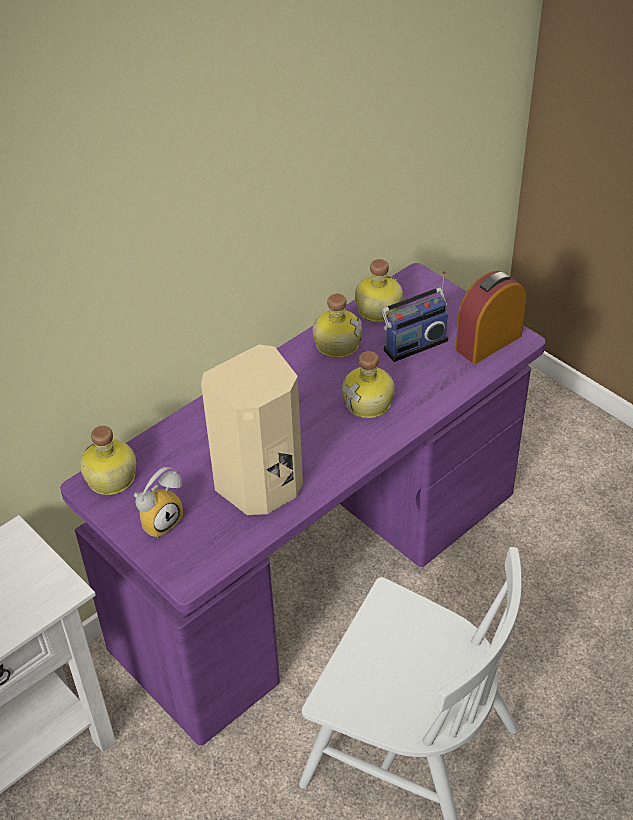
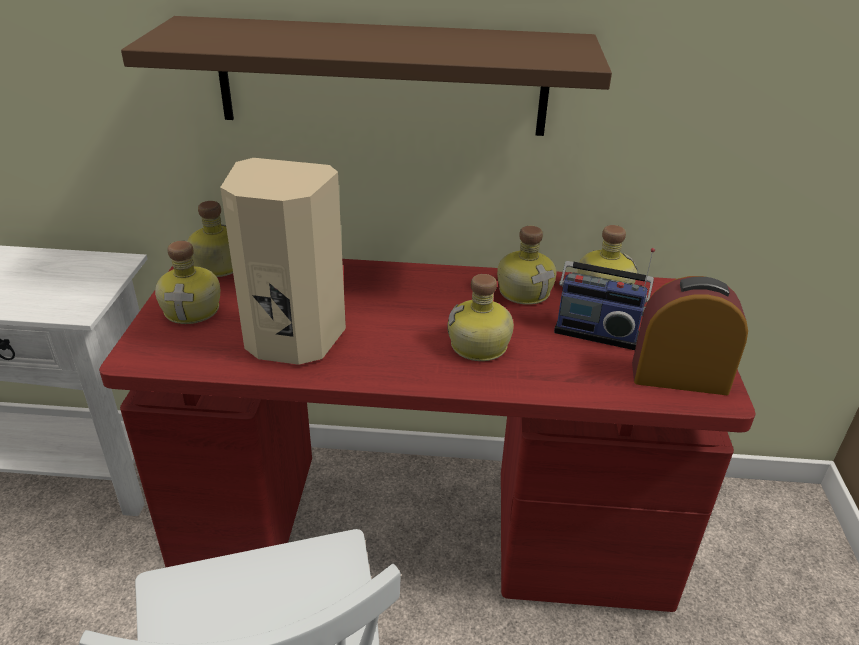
camera: 45 degrees right, 10 degrees down
purple desk [60,263,546,746] -> red desk [99,259,756,612]
alarm clock [134,467,183,538] -> bottle [155,241,220,324]
none -> brown shelf [121,16,612,136]

